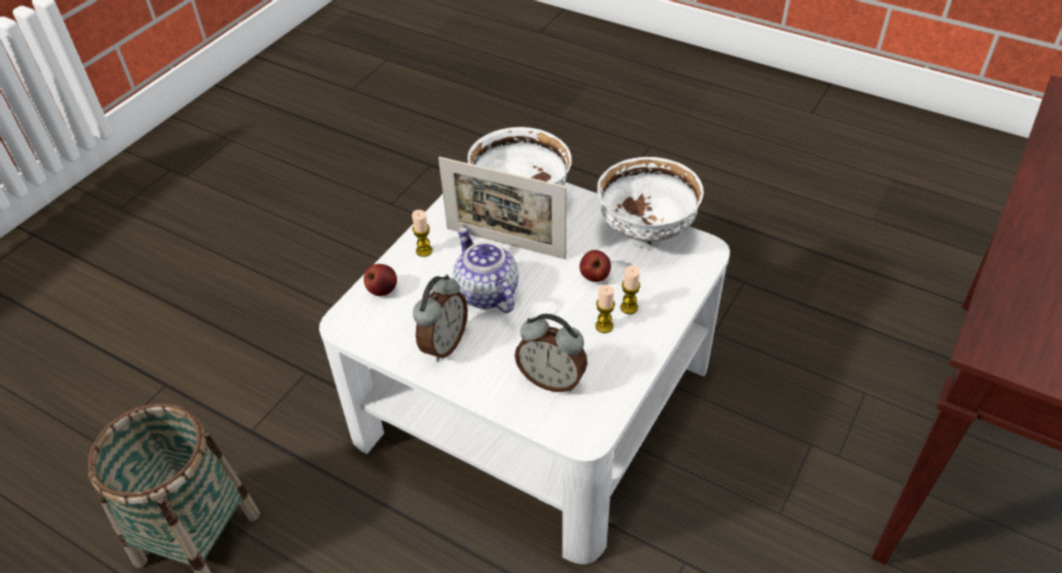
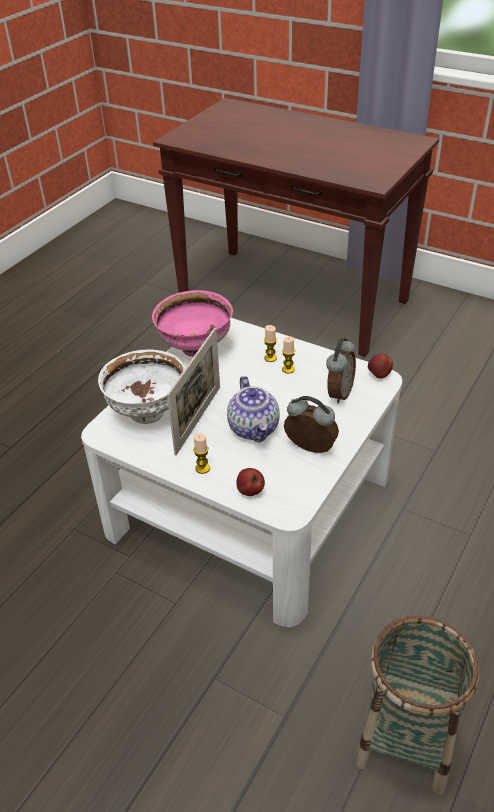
camera: 90 degrees left, 5 degrees down
teapot [453,227,519,313] -> teapot turned 75 degrees counterclockwise [227,376,280,443]
apple [580,250,611,282] -> apple moved to [368,353,393,378]
white bowl [597,157,704,248] -> pink bowl [152,290,233,357]

